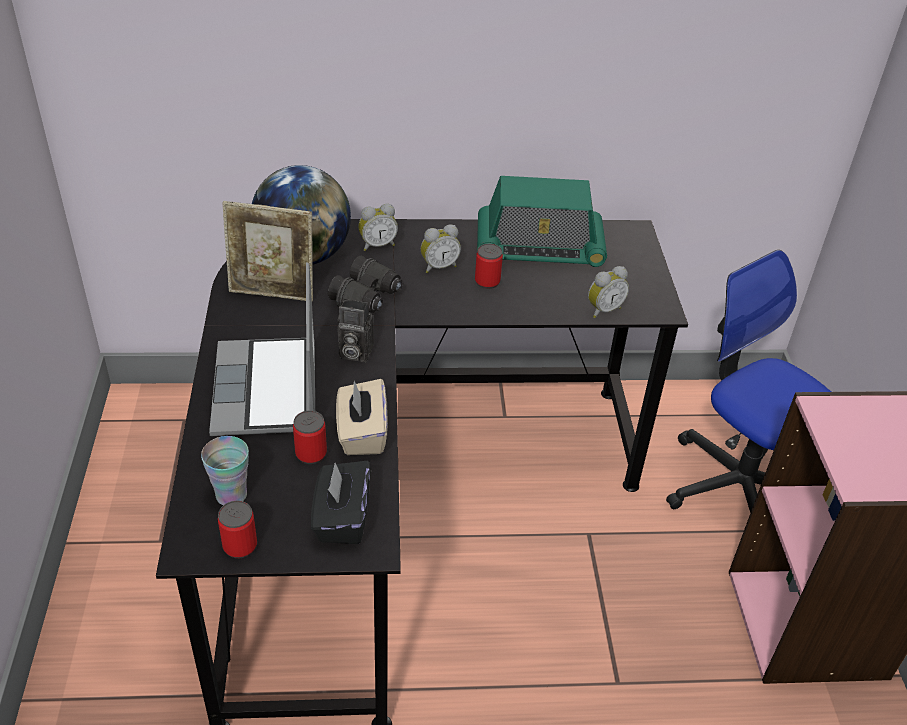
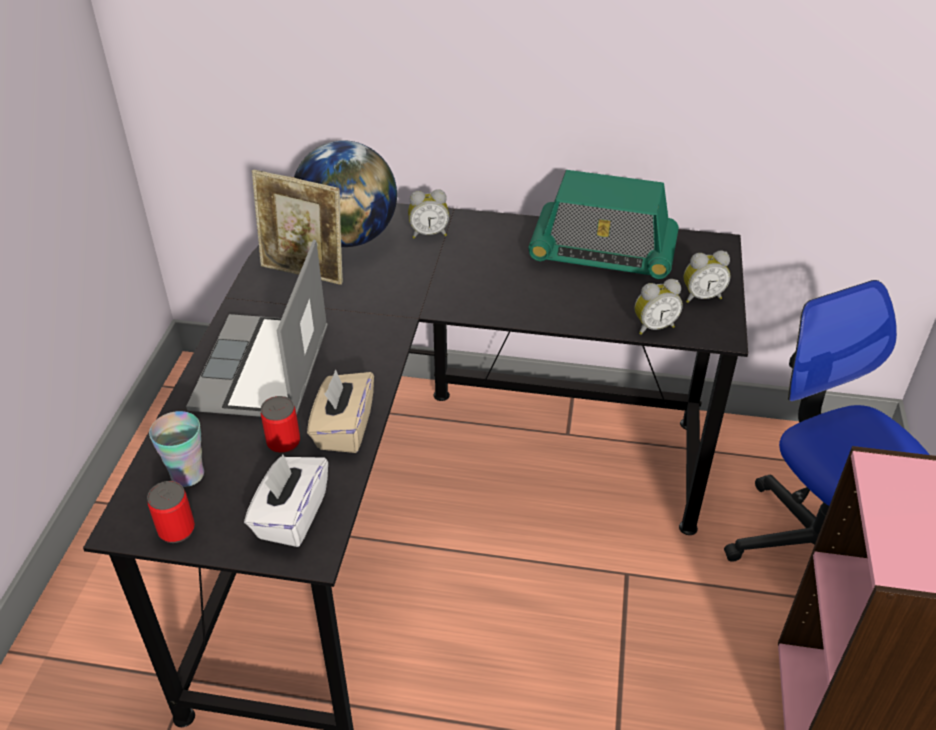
camera: 15 degrees right, 0 degrees up
black tissue box [311,461,371,544] -> white tissue box [244,455,328,547]
black binoculars [328,256,403,313] -> none
camera [337,299,374,362] -> none
alarm clock [421,224,461,273] -> alarm clock moved to [683,251,731,303]
can [475,244,503,289] -> none

